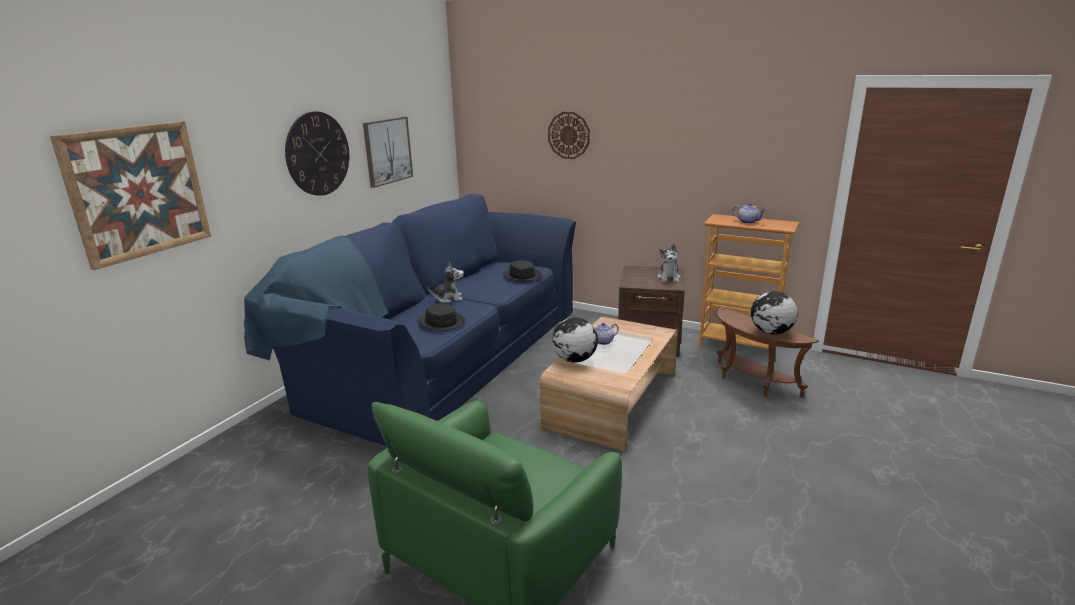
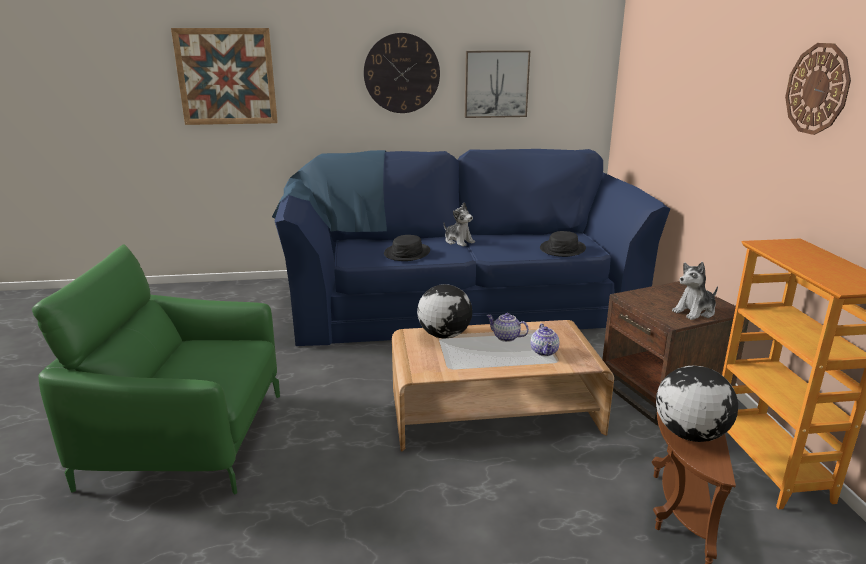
camera: 55 degrees right, 0 degrees up
wall clock [548,112,590,159] -> wall clock moved to [785,43,851,135]
teapot [732,203,766,224] -> teapot moved to [530,323,559,356]

